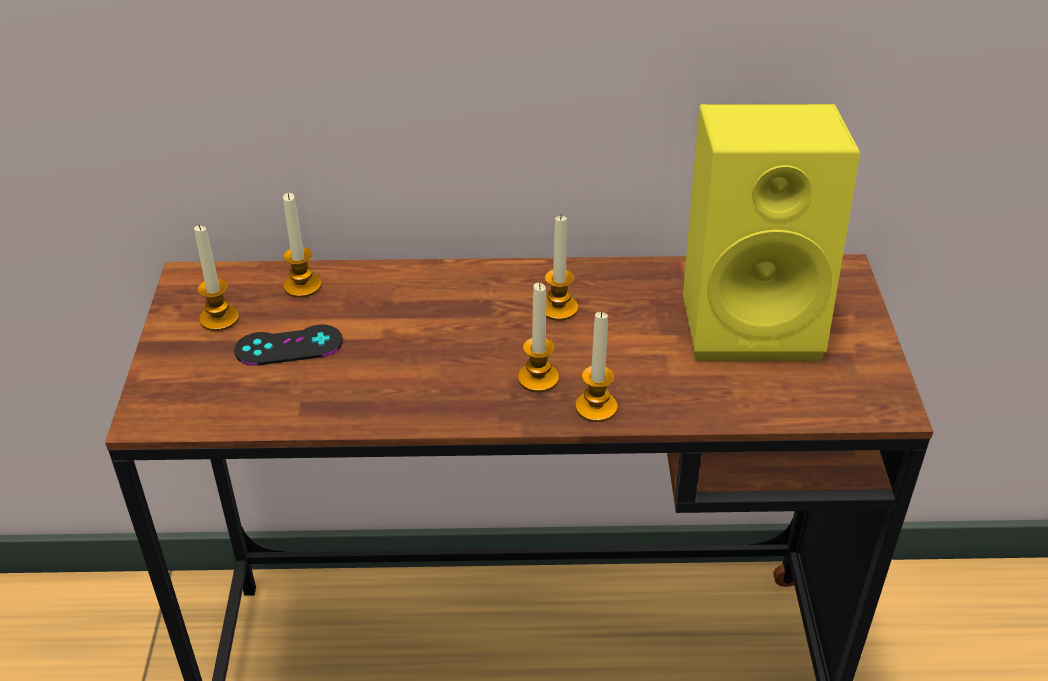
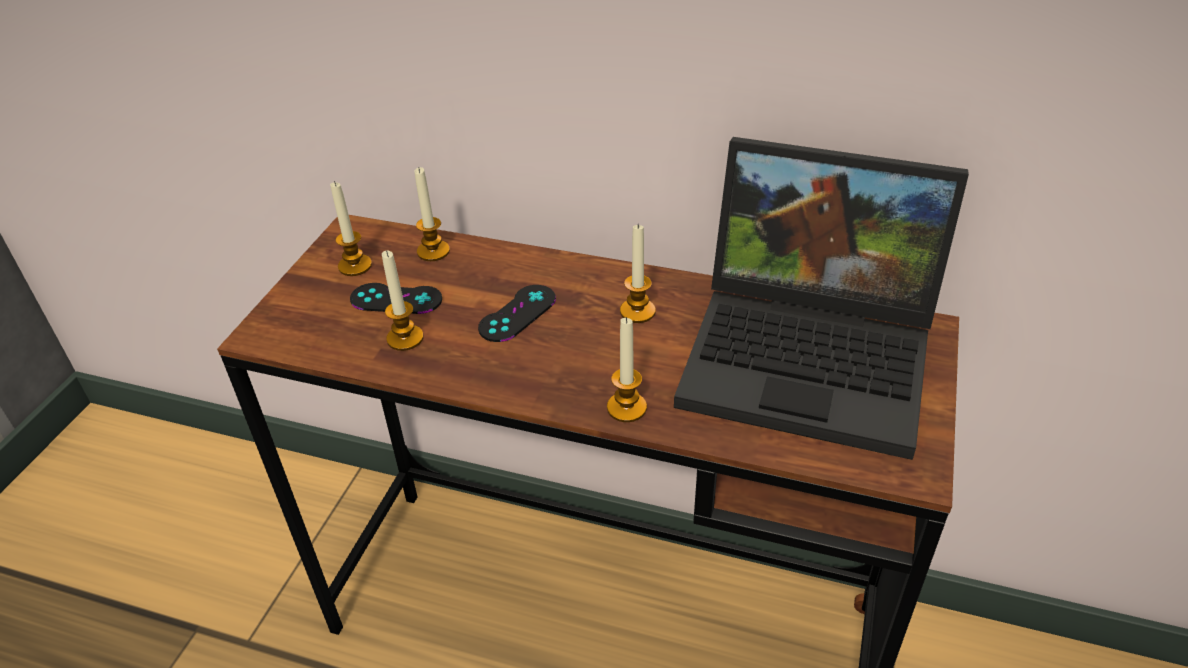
camera: 20 degrees right, 0 degrees up
candle [518,283,559,393] -> candle moved to [382,250,424,351]
yellow speaker [683,104,860,361] -> laptop [674,137,969,460]
none -> black game controller [478,285,556,342]

